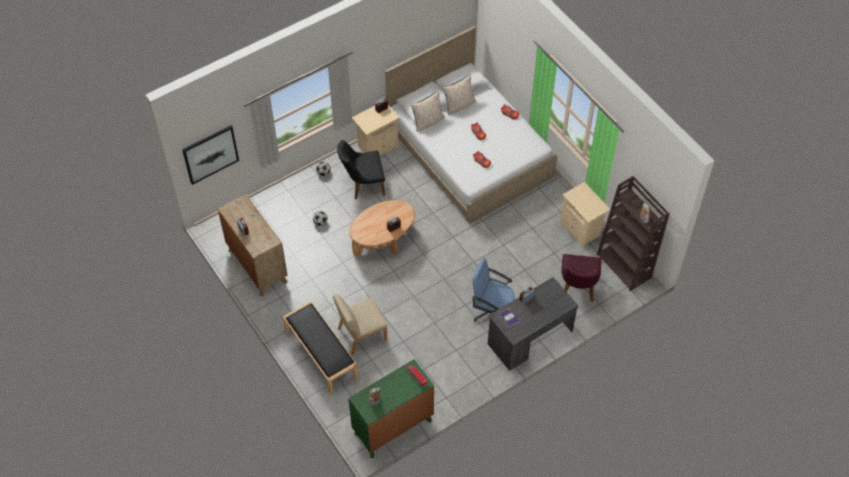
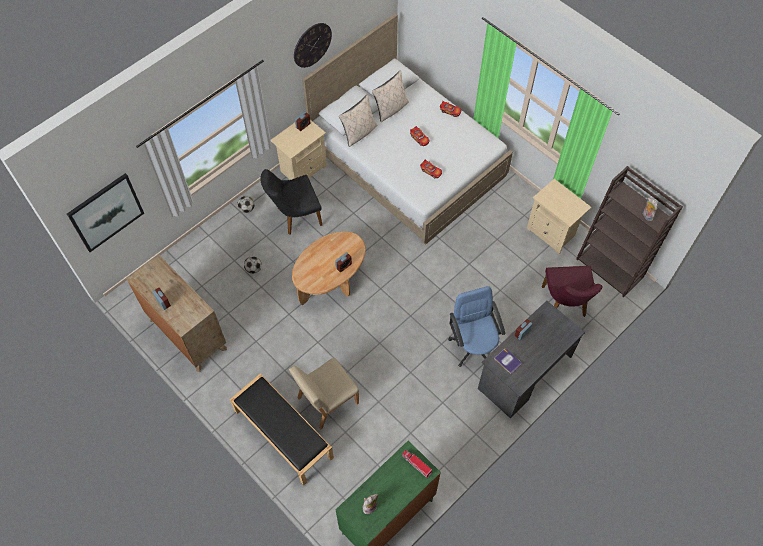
camera: 10 degrees left, 5 degrees up
blue office chair [472,258,515,322] -> blue office chair turned 60 degrees clockwise [448,286,506,367]
none -> wall clock [294,23,332,68]

